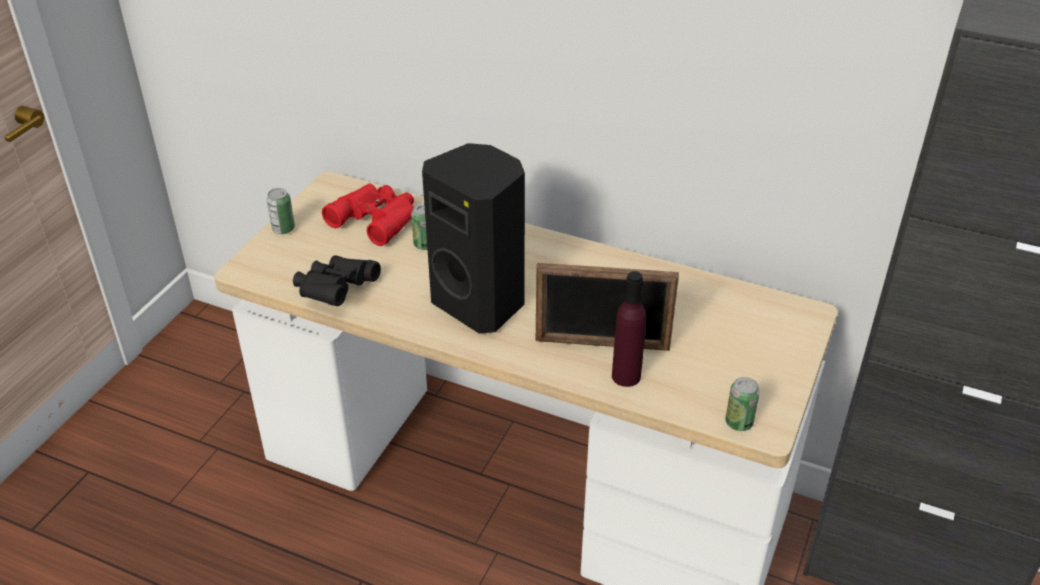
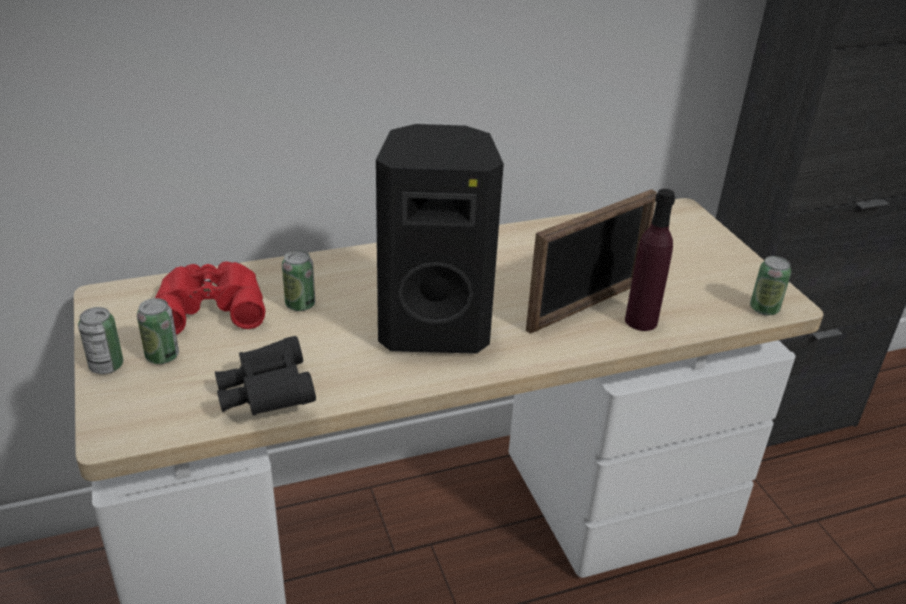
camera: 45 degrees left, 5 degrees down
none -> can [137,298,179,364]

